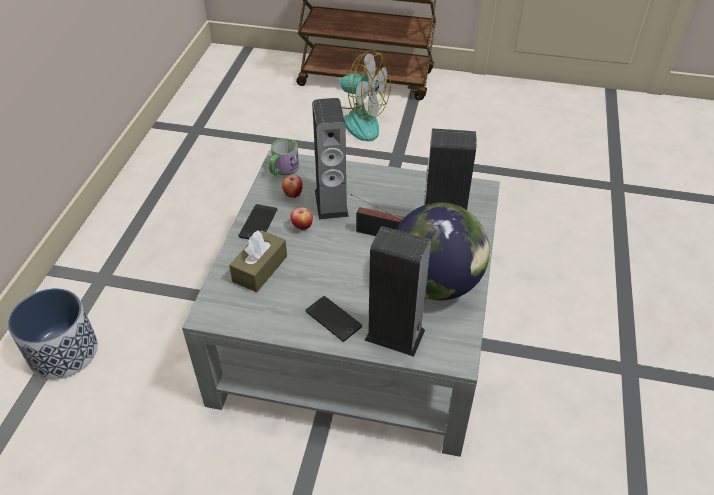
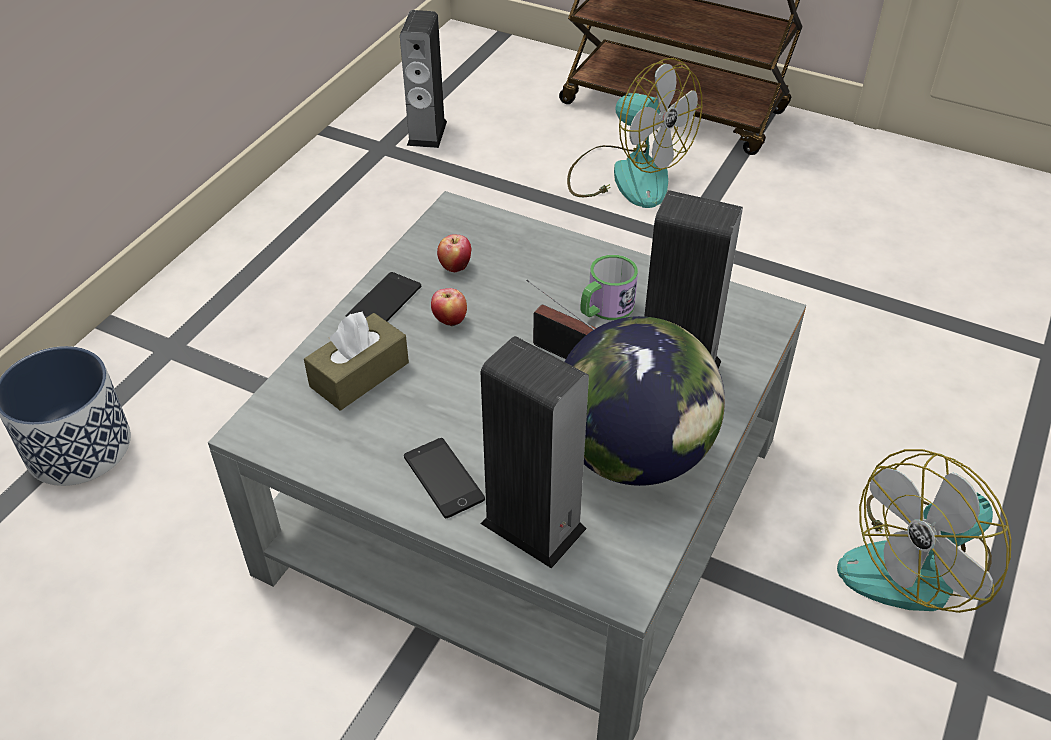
camera: 15 degrees right, 0 degrees up
mug [269,138,299,175] -> mug moved to [580,255,638,320]
speaker [312,98,349,220] -> speaker moved to [400,10,447,148]
none -> fan [837,449,1011,613]

